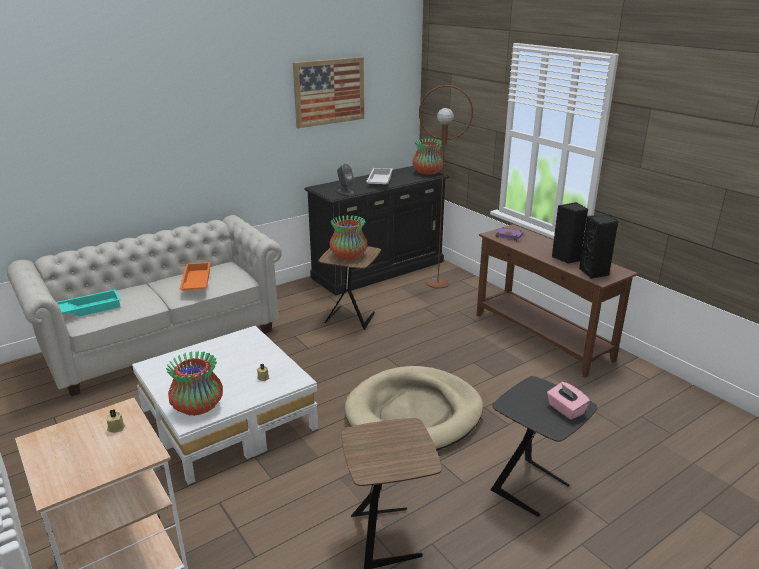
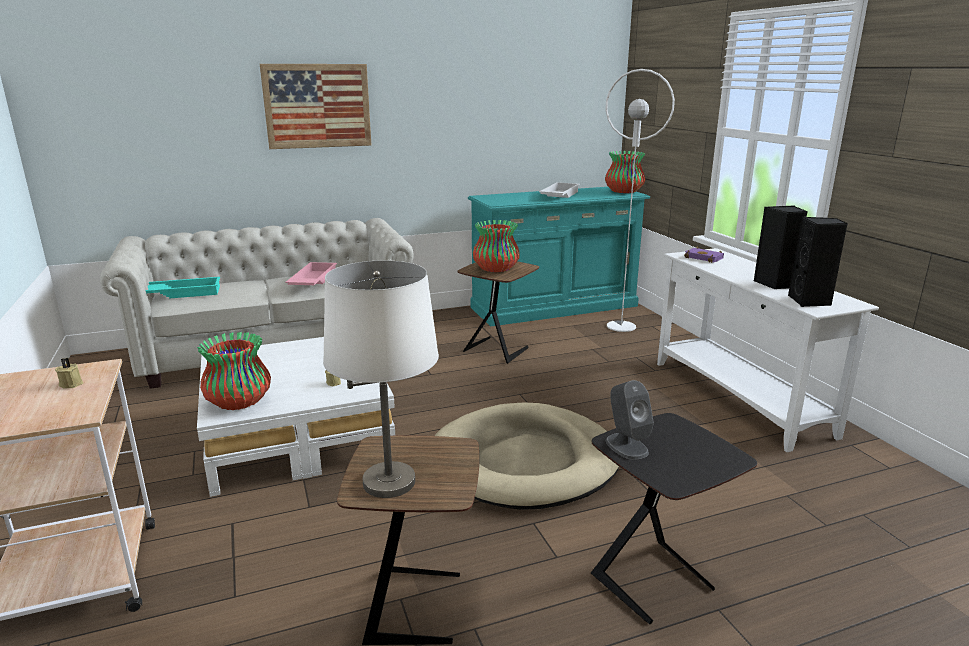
camera: 15 degrees right, 5 degrees down
orange tray [180,262,210,291] -> pink tray [285,262,337,285]
picture [293,57,364,128] -> picture moved to [260,64,371,149]
black cabinet [305,166,450,295] -> turquoise cabinet [468,187,650,327]
grey speaker [337,164,354,195] -> grey speaker moved to [606,380,654,460]
brown floor lamp [419,85,473,288] -> white floor lamp [605,69,675,332]
brown console table [476,224,638,377] -> white console table [657,248,879,452]
pink tissue box [547,382,590,420] -> none
none -> white table lamp [323,261,439,498]

